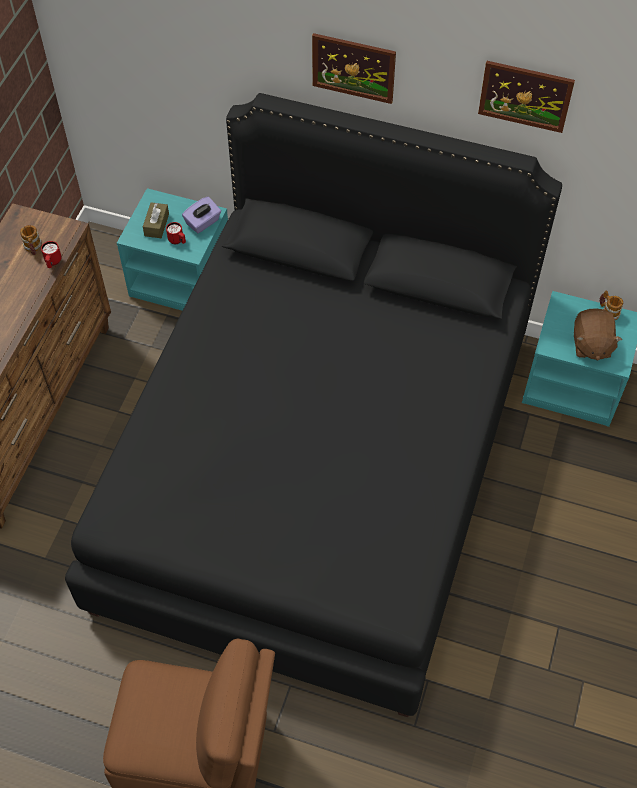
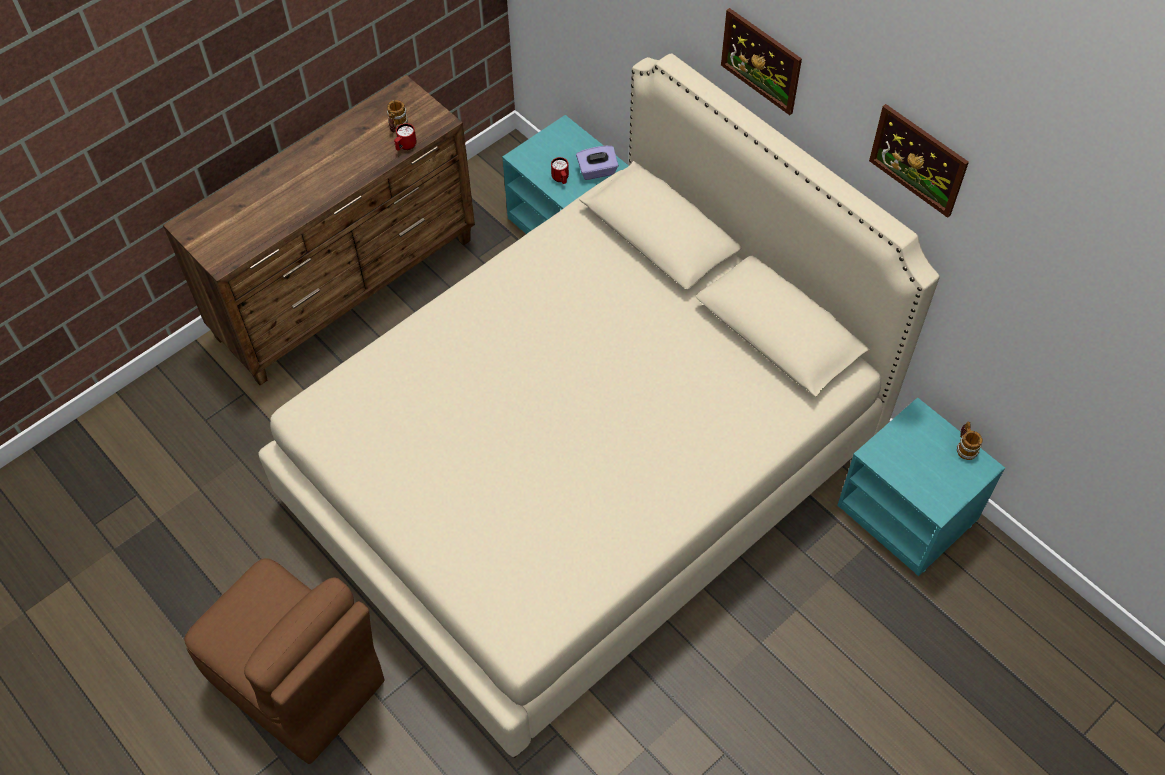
camera: 30 degrees right, 0 degrees up
black bed [65,93,562,717] -> beige bed [258,53,940,758]
brown tissue box [143,202,169,238] -> none
brown plush toy [574,308,622,361] -> none

